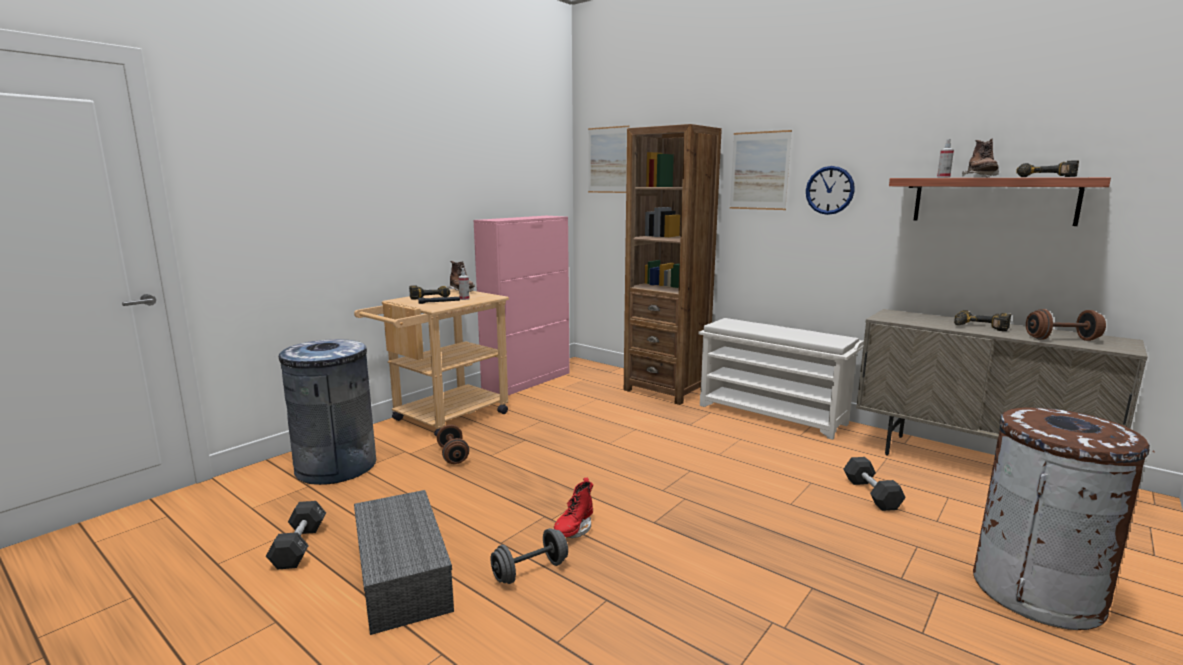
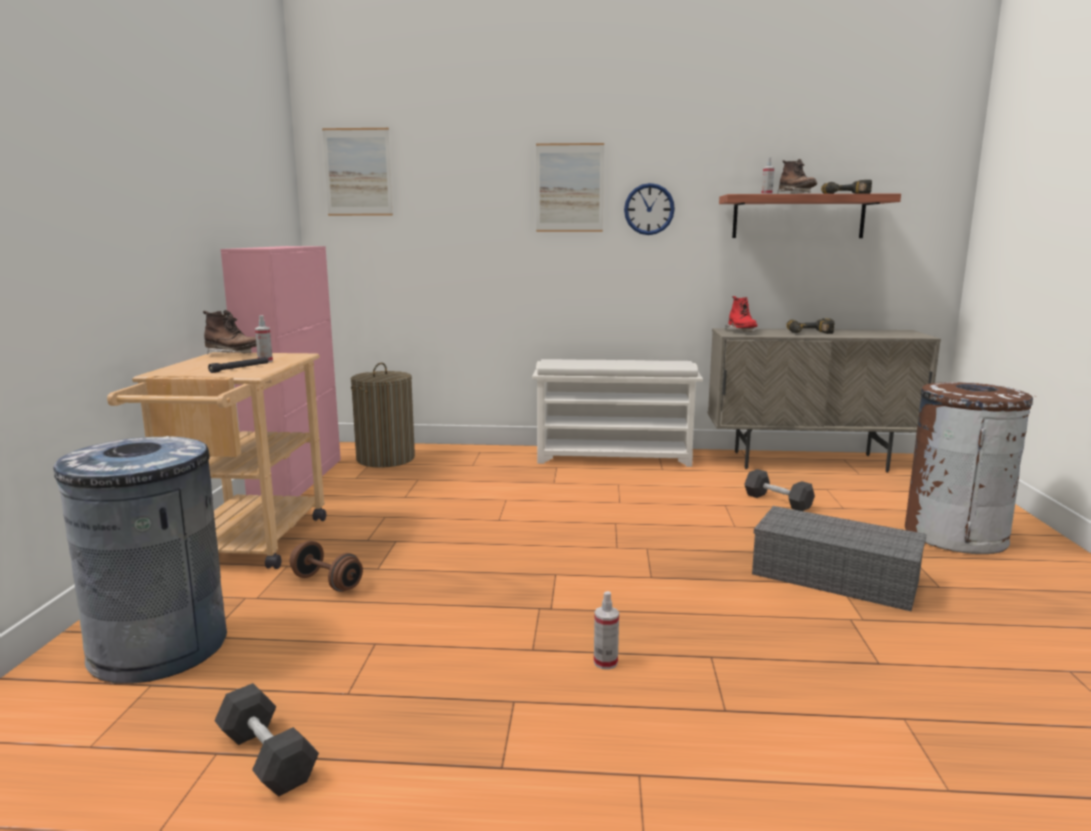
camera: 35 degrees left, 0 degrees up
grey storage box [354,490,454,635] -> grey storage box moved to [752,506,927,611]
power drill [409,285,450,299] -> none
grey dumbbell [491,528,568,584] -> spray bottle [594,591,619,670]
red boot [553,478,593,538] -> red boot moved to [725,296,758,332]
brown bookcase [624,124,722,405] -> none
brown dumbbell [1026,309,1106,341] -> none
none -> laundry basket [351,363,415,468]

